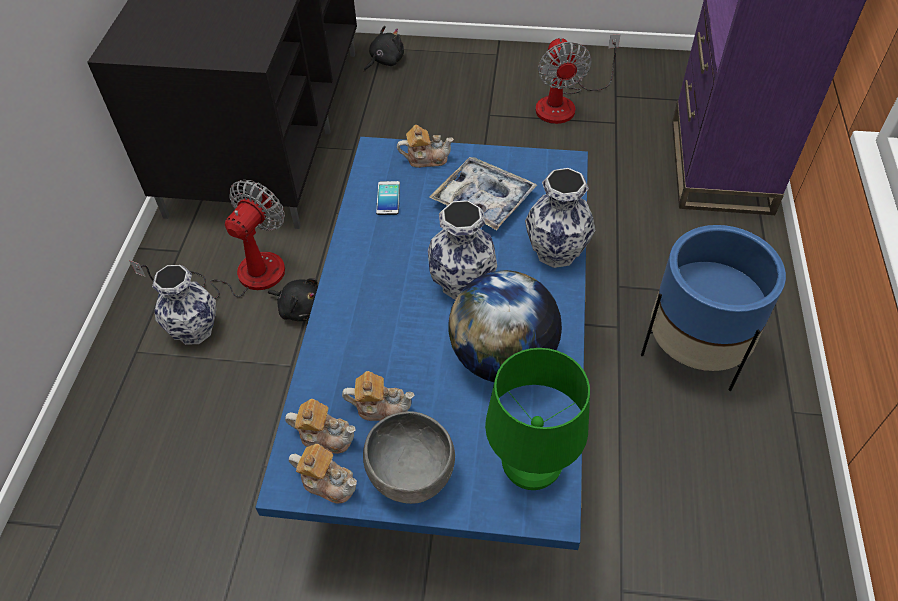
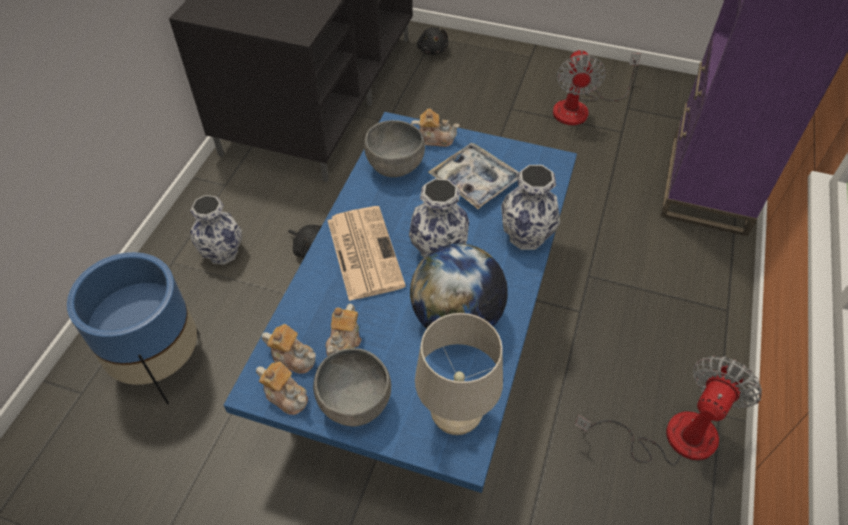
camera: 10 degrees right, 0 degrees up
fan [129,180,285,299] -> fan moved to [575,355,762,465]
teapot [342,371,415,421] -> teapot turned 90 degrees clockwise [325,304,361,356]
black plush toy [364,26,404,72] -> black plush toy turned 105 degrees clockwise [417,27,448,55]
phone [376,181,400,215] -> grey bowl [364,120,425,177]
green table lamp [485,348,590,490] -> beige table lamp [415,313,503,435]
blue planter [641,225,786,391] -> blue planter moved to [67,252,199,404]
none -> newspaper [327,206,406,301]

